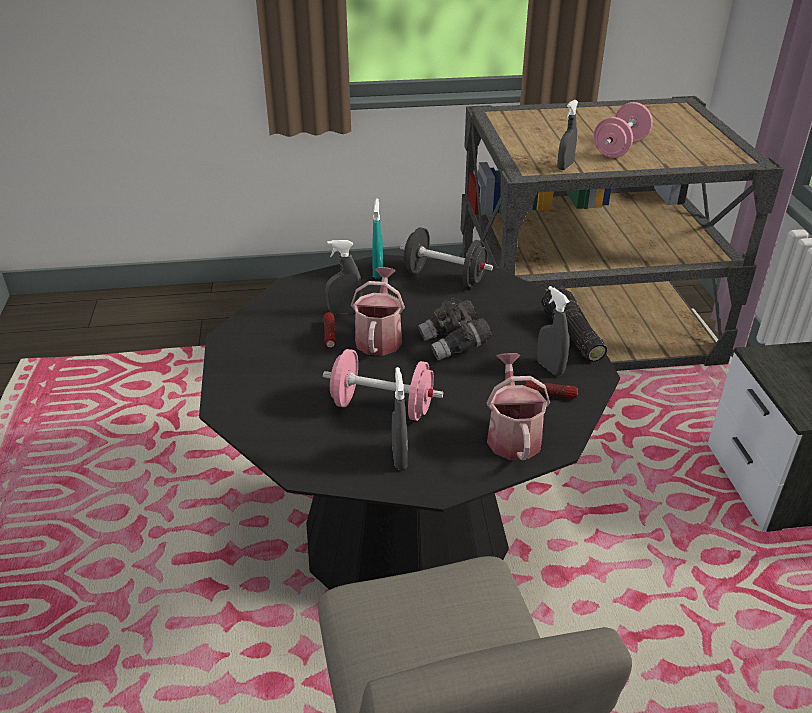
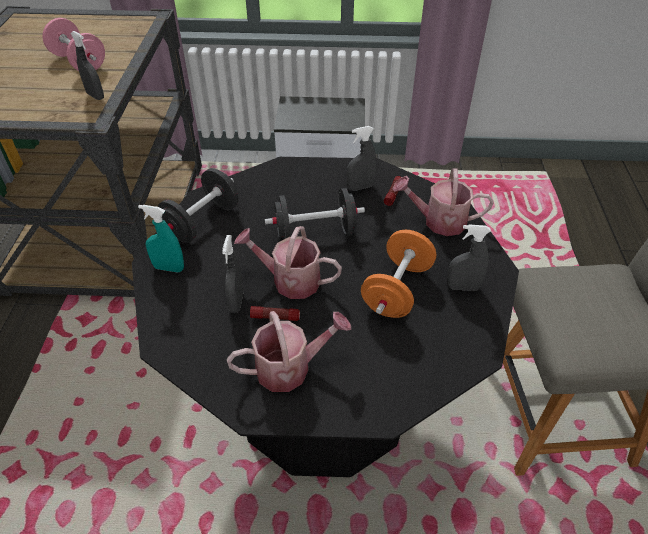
camera: 80 degrees left, 10 degrees up
pink dumbbell [323,349,443,421] -> orange dumbbell [361,230,436,318]
grey binoculars [418,298,492,361] -> black dumbbell [265,188,365,239]
flashlight [541,286,607,362] -> none
none -> watering can [227,311,351,392]

